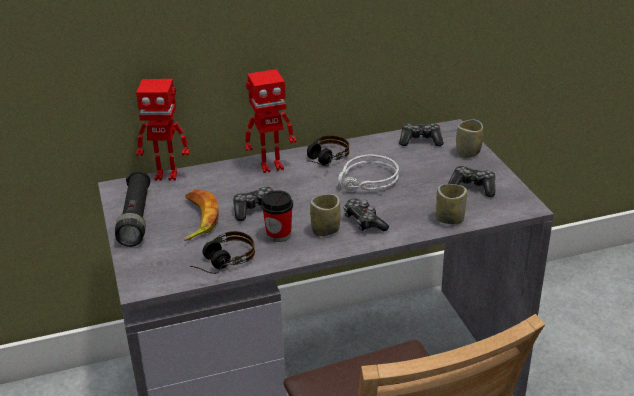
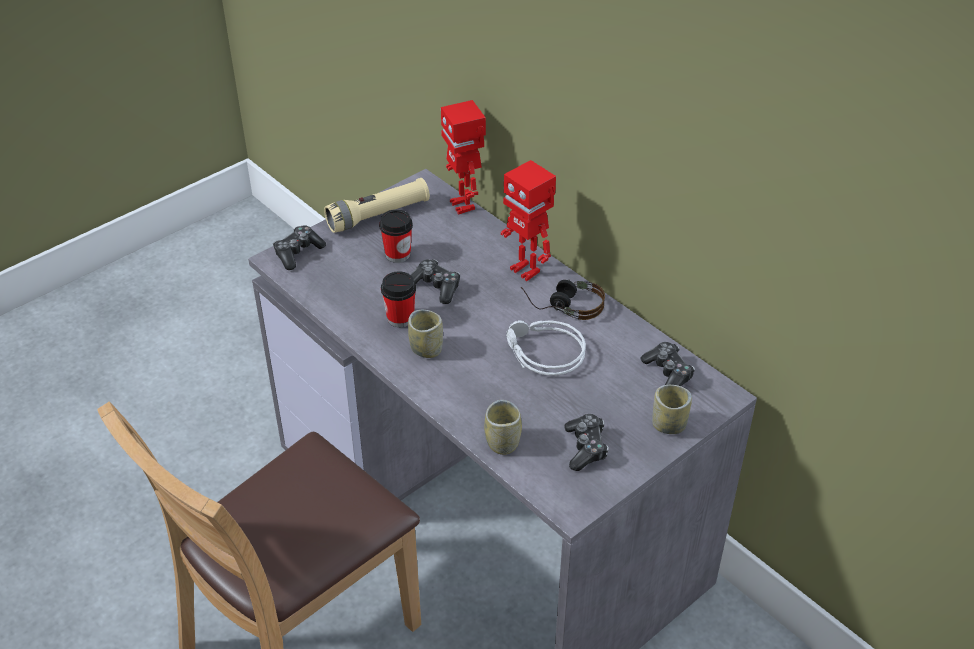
camera: 65 degrees right, 10 degrees up
black flashlight [115,171,150,247] -> beige flashlight [324,178,430,233]
banana [184,190,219,241] -> cup [379,209,413,263]
headphones [190,231,255,274] -> none
game controller [344,199,389,231] -> game controller moved to [273,226,326,270]

